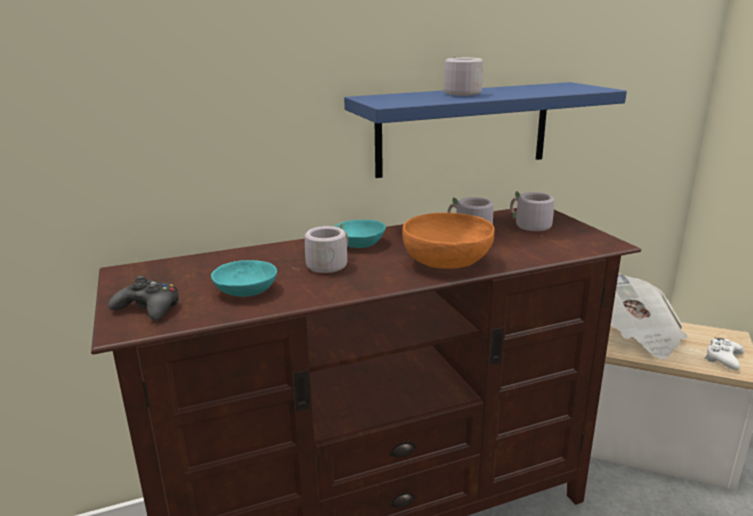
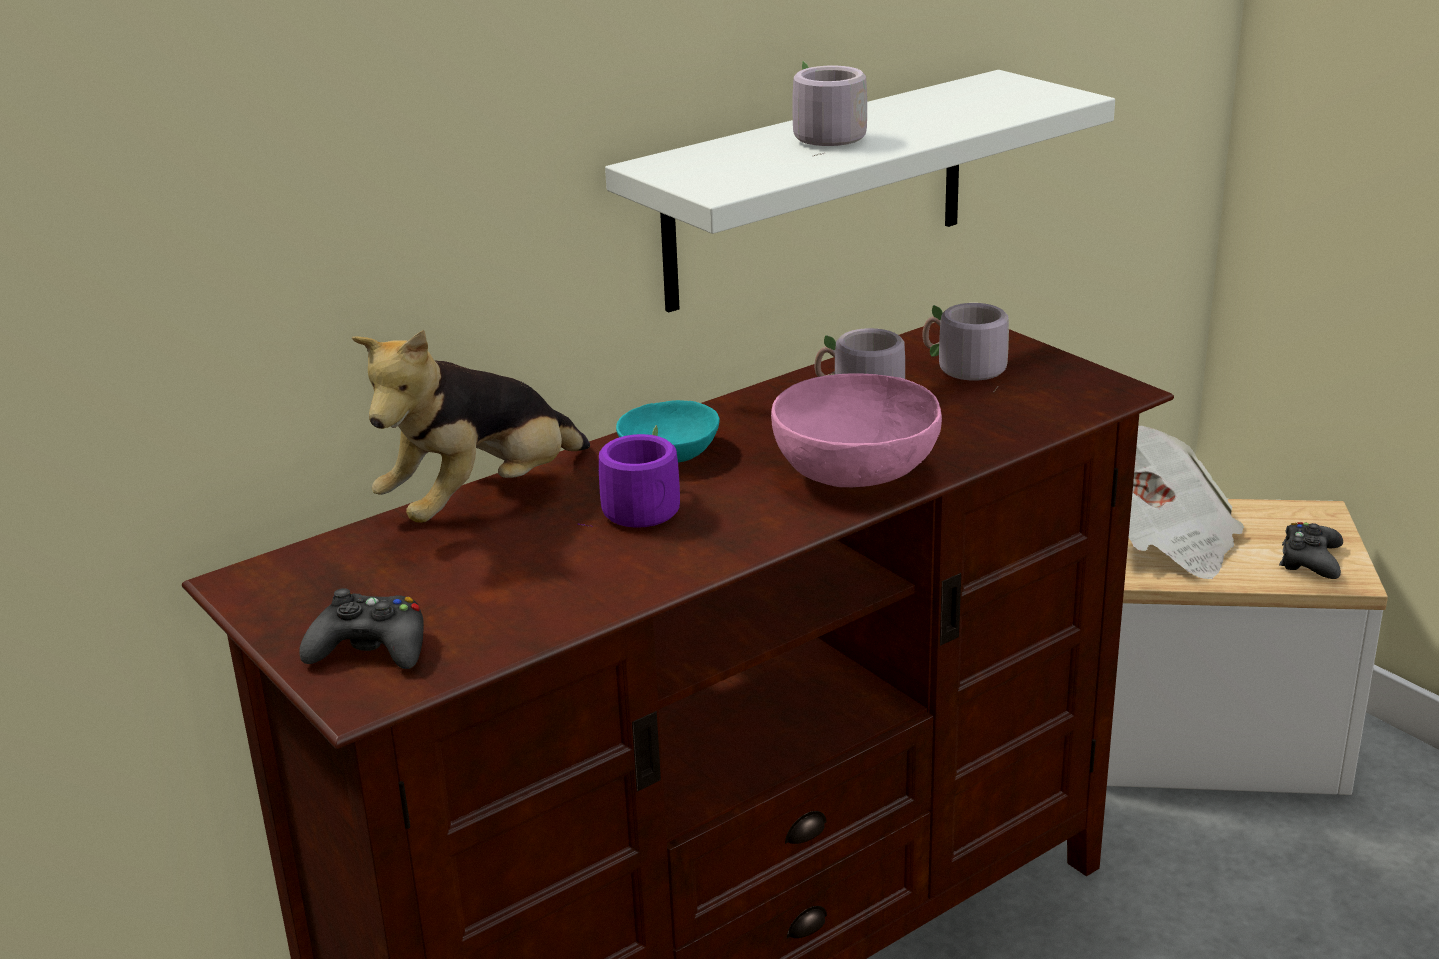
camera: 15 degrees left, 5 degrees up
turquoise bowl [211,260,277,297] -> none
grey mug [294,223,348,273] -> purple mug [578,425,680,528]
blue shelf [344,82,627,178] -> white shelf [605,70,1115,313]
orange bowl [402,213,495,269] -> pink bowl [771,374,942,488]
white game controller [704,338,744,370] -> black game controller [1279,522,1343,579]
none -> plush toy [352,330,590,523]

